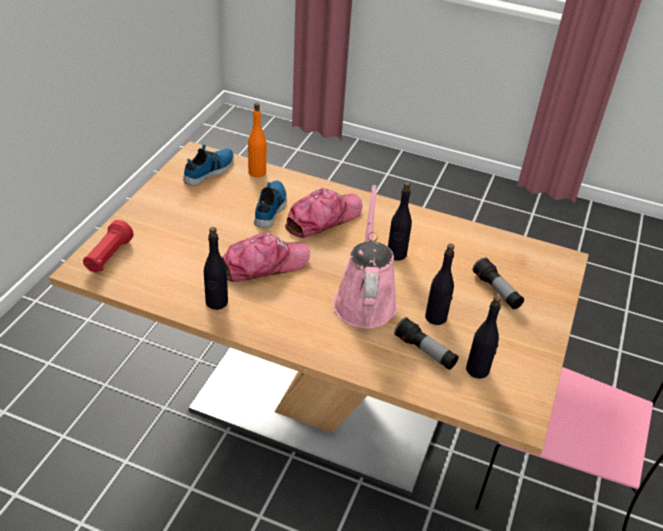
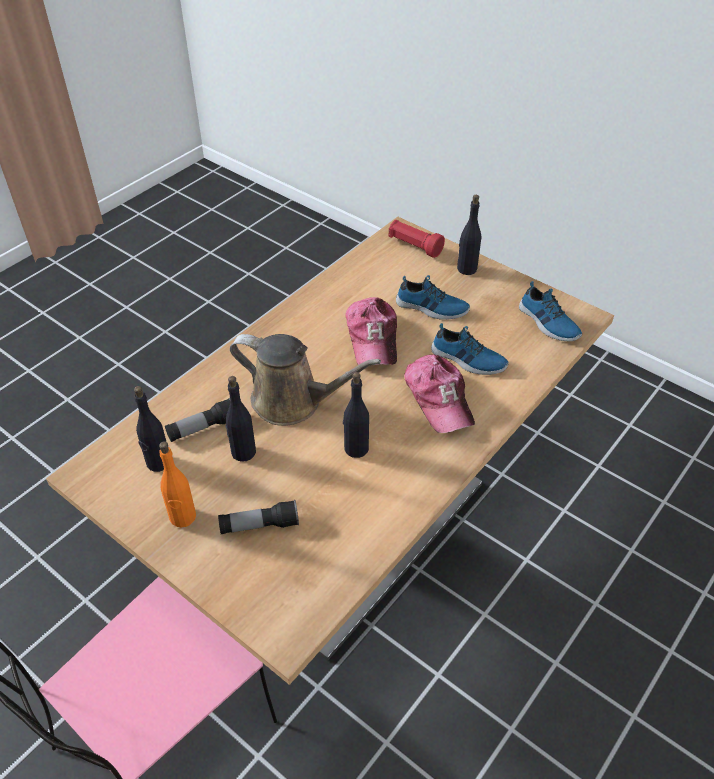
camera: 110 degrees right, 5 degrees up
black bottle [204,227,228,310] -> black bottle moved to [457,195,481,275]
orange bottle [248,103,267,178] -> orange bottle moved to [159,441,196,527]
pink watering can [333,185,397,329] -> brown watering can [230,334,381,426]
none -> shoe [396,275,470,320]

